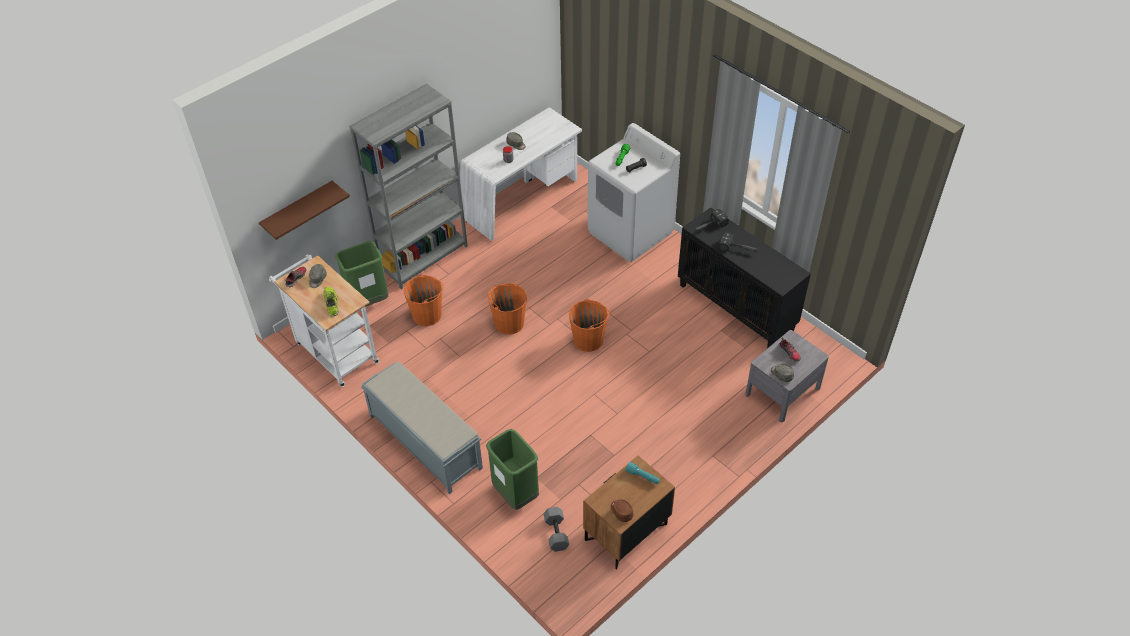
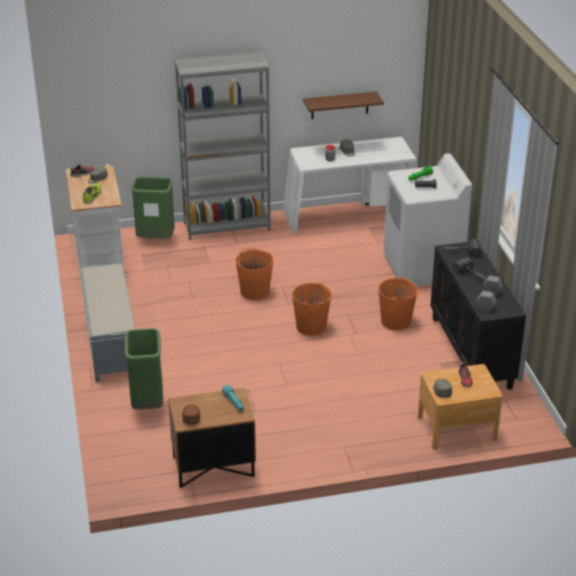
camera: 30 degrees right, 15 degrees down
brown shelf [259,181,350,240] -> brown shelf moved to [303,91,384,119]
orange bucket [404,275,444,326] -> orange bucket moved to [378,277,419,331]
grey dumbbell [543,507,569,552] -> grey dumbbell moved to [476,275,503,312]
grey nightstand [745,330,829,422] -> brown nightstand [418,364,503,450]

